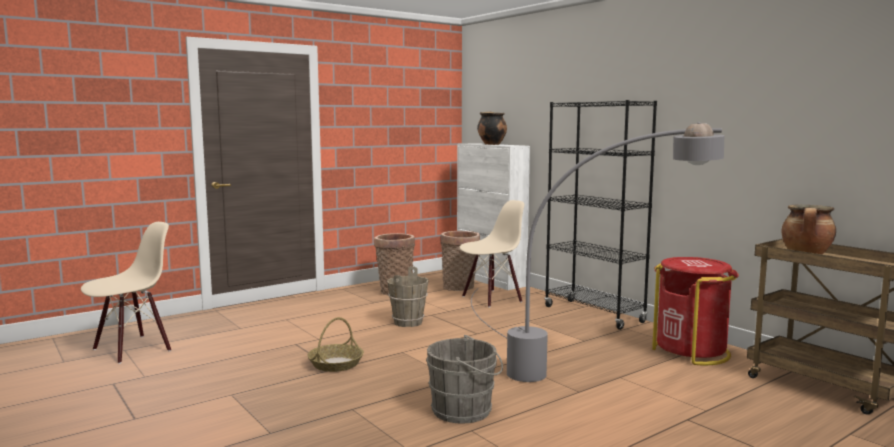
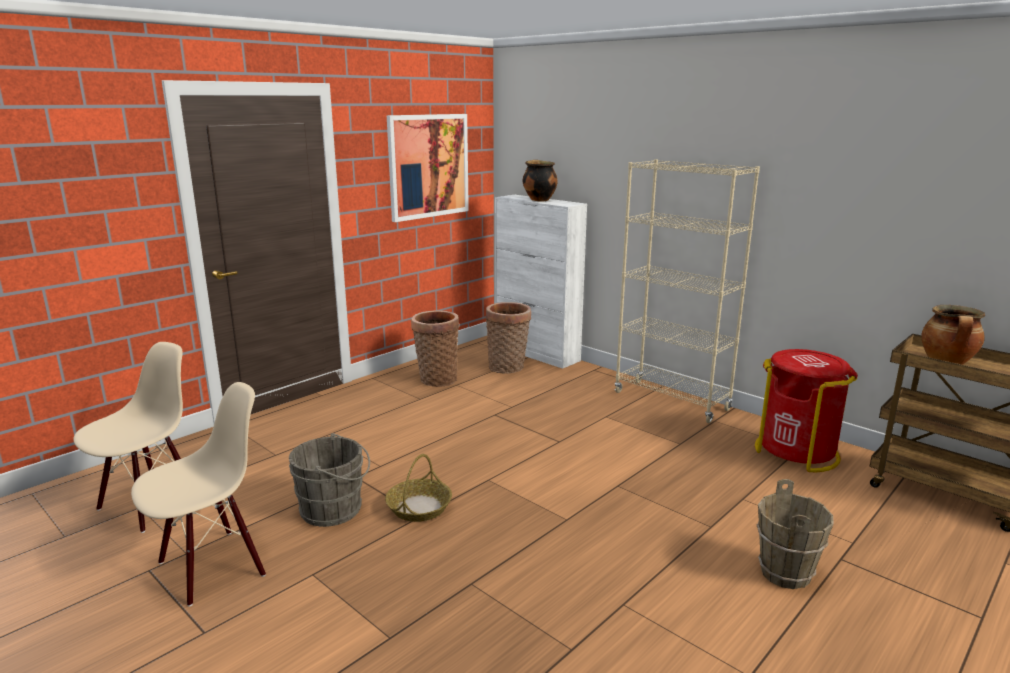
camera: 10 degrees left, 10 degrees up
brown bucket [387,266,429,327] -> brown bucket moved to [757,479,834,589]
grey bucket [426,335,503,424] -> grey bucket moved to [289,433,370,527]
beige chair [460,200,525,307] -> beige chair moved to [131,382,266,607]
grey floor lamp [471,122,724,382] -> none
black bookcase [544,100,657,330] -> beige bookcase [615,159,760,423]
none -> picture [387,114,469,222]

